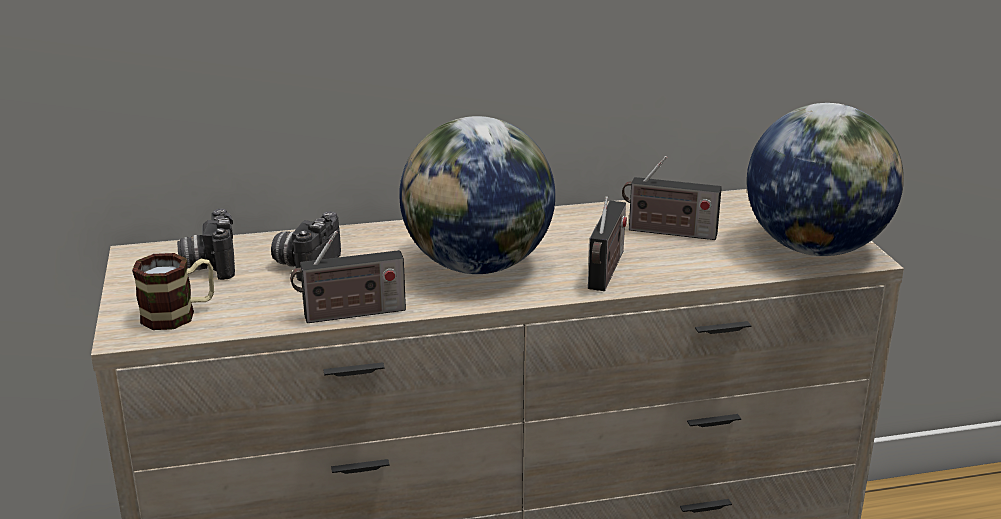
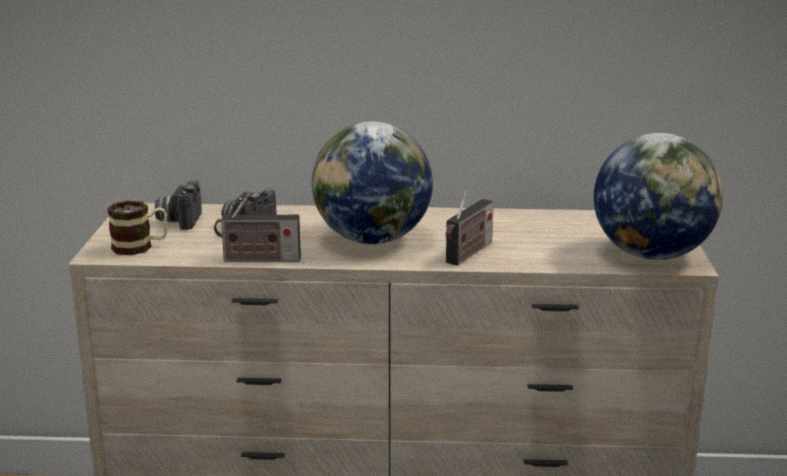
camera: 15 degrees right, 5 degrees down
radio [622,156,722,240] -> none

